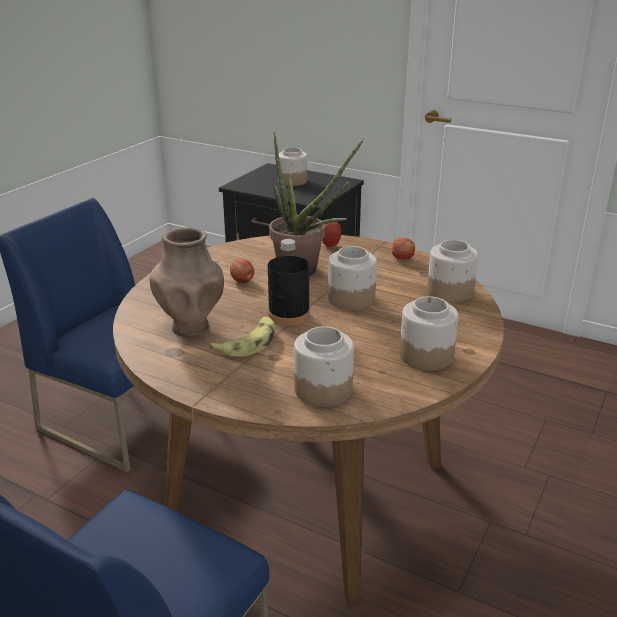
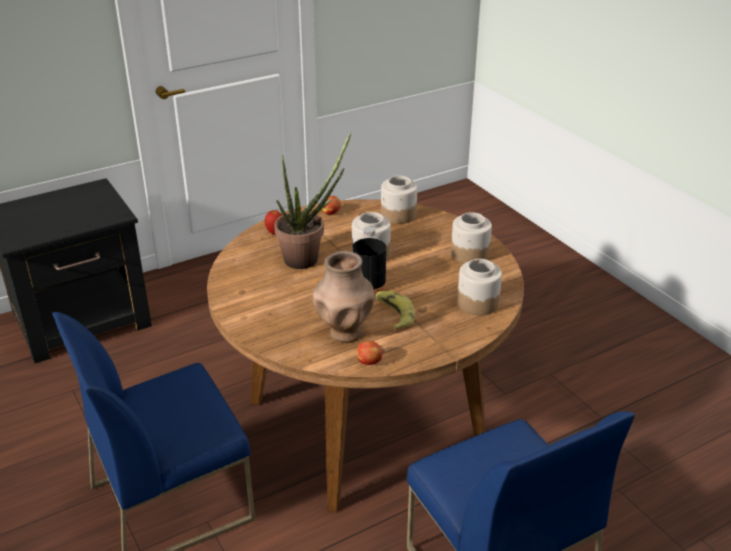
camera: 60 degrees left, 5 degrees up
apple [230,258,254,283] -> apple moved to [357,341,382,365]
jar [278,147,307,186] -> none

